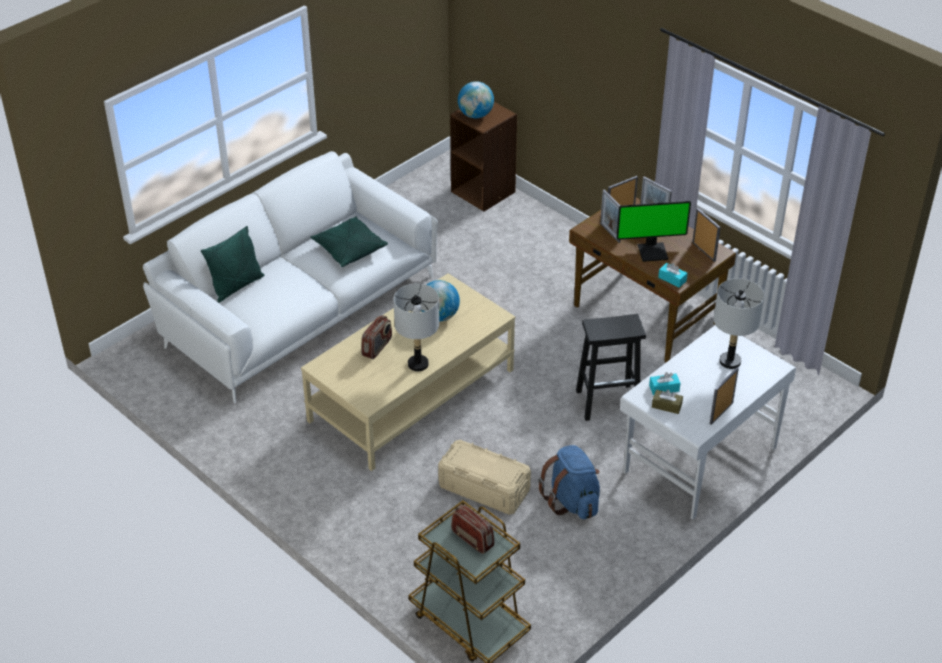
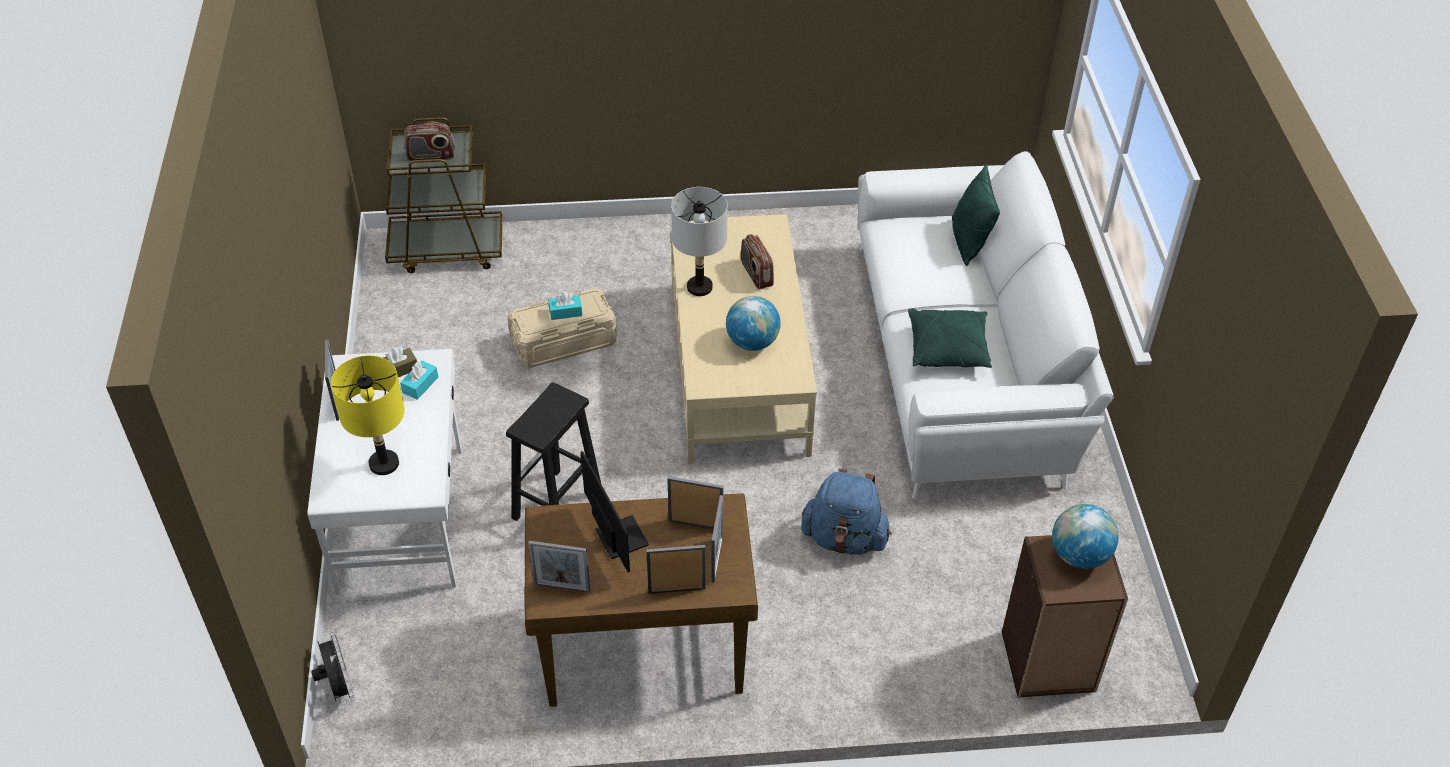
camera: 130 degrees right, 5 degrees up
blue backpack [538,445,600,519] -> blue backpack moved to [801,469,892,555]
monitor [616,201,691,262] -> monitor turned 120 degrees clockwise [581,451,649,572]
turquoise tissue box [658,263,688,288] -> turquoise tissue box moved to [549,292,582,320]
grey table lamp [714,278,764,369] -> yellow table lamp [331,355,405,475]
none -> black fan [311,632,355,702]

